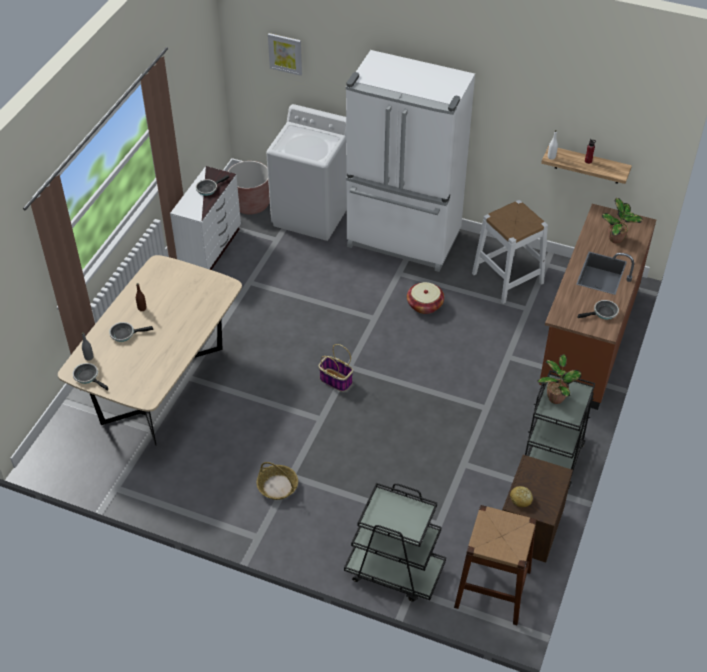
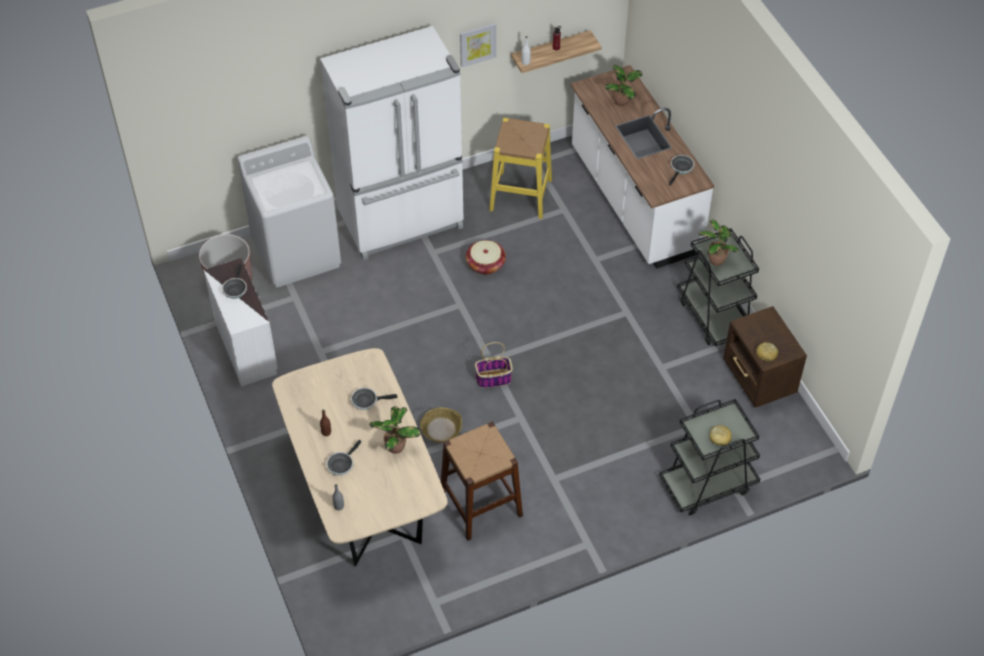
camera: 45 degrees left, 5 degrees up
frying pan [73,363,108,390] -> frying pan moved to [351,387,398,410]
basket [257,462,298,500] -> basket moved to [420,407,462,443]
picture [268,33,302,76] -> picture moved to [460,23,497,67]
brown stool [454,505,537,625] -> brown stool moved to [441,422,523,541]
white stool [472,200,548,304] -> yellow stool [489,118,552,219]
brown counter [539,204,656,410] -> white counter [571,65,714,269]
none -> potted plant [369,406,421,454]
none -> bread [710,425,732,446]

